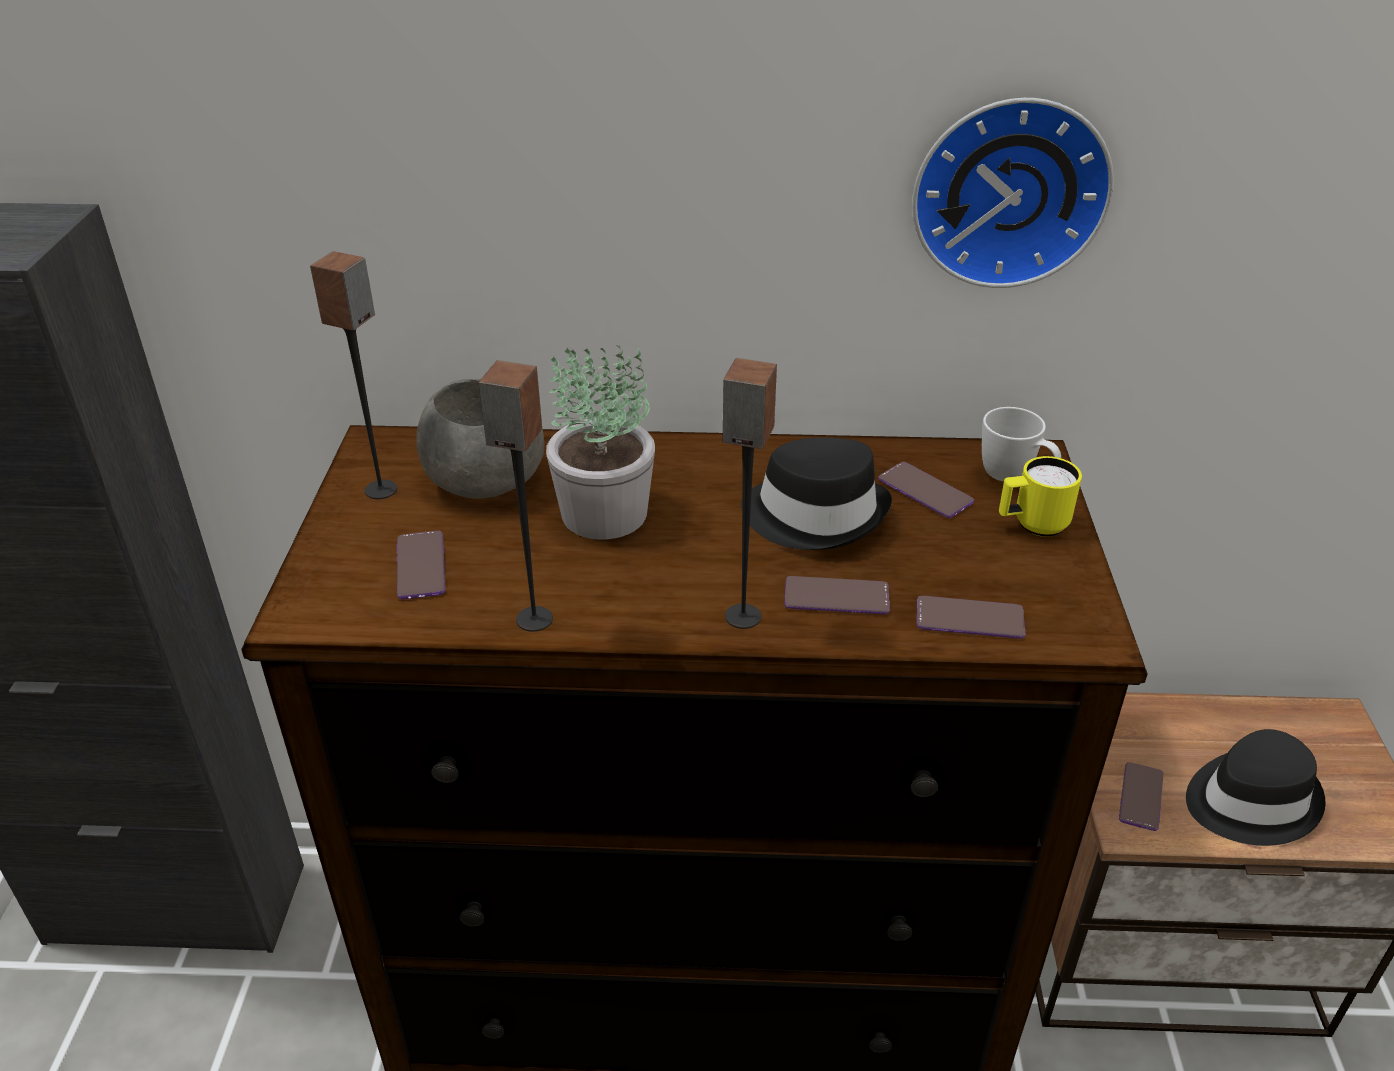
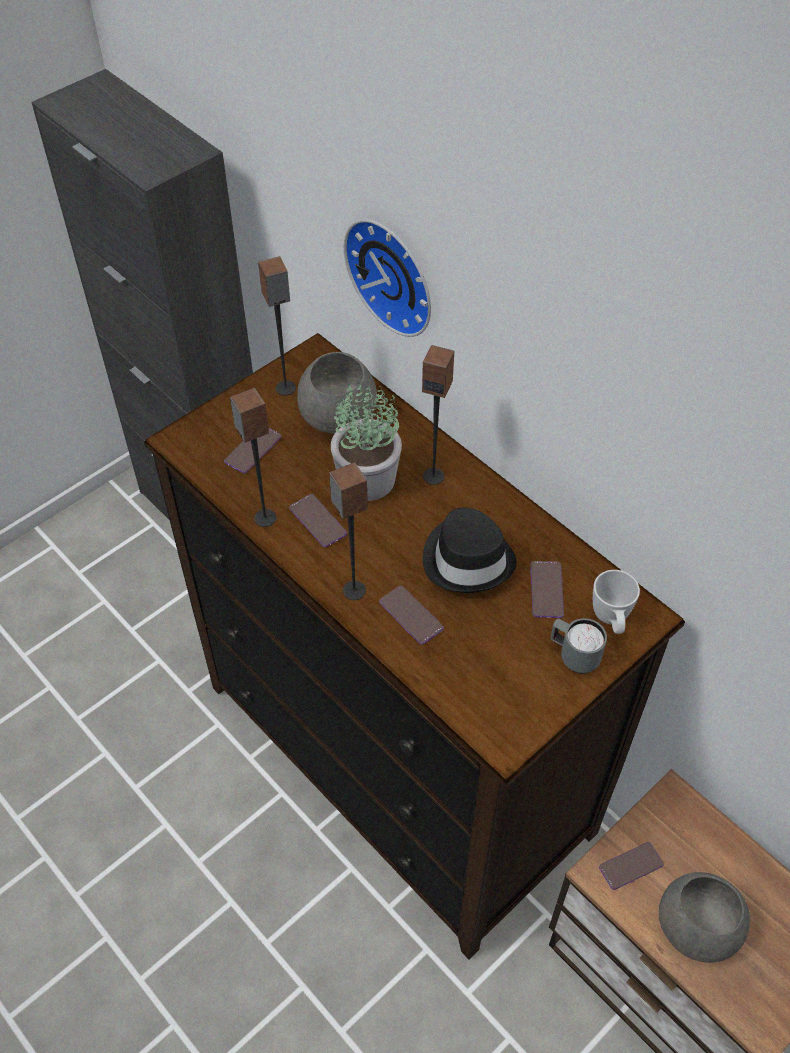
camera: 45 degrees right, 15 degrees up
wall clock [912,98,1114,288] -> wall clock moved to [344,219,431,337]
phone [917,596,1026,639] -> phone moved to [289,494,347,547]
yellow mug [999,456,1082,537] -> grey mug [550,618,607,674]
black hat [1186,729,1326,846] -> grey bowl [659,872,750,963]
none -> speaker [422,345,454,485]

